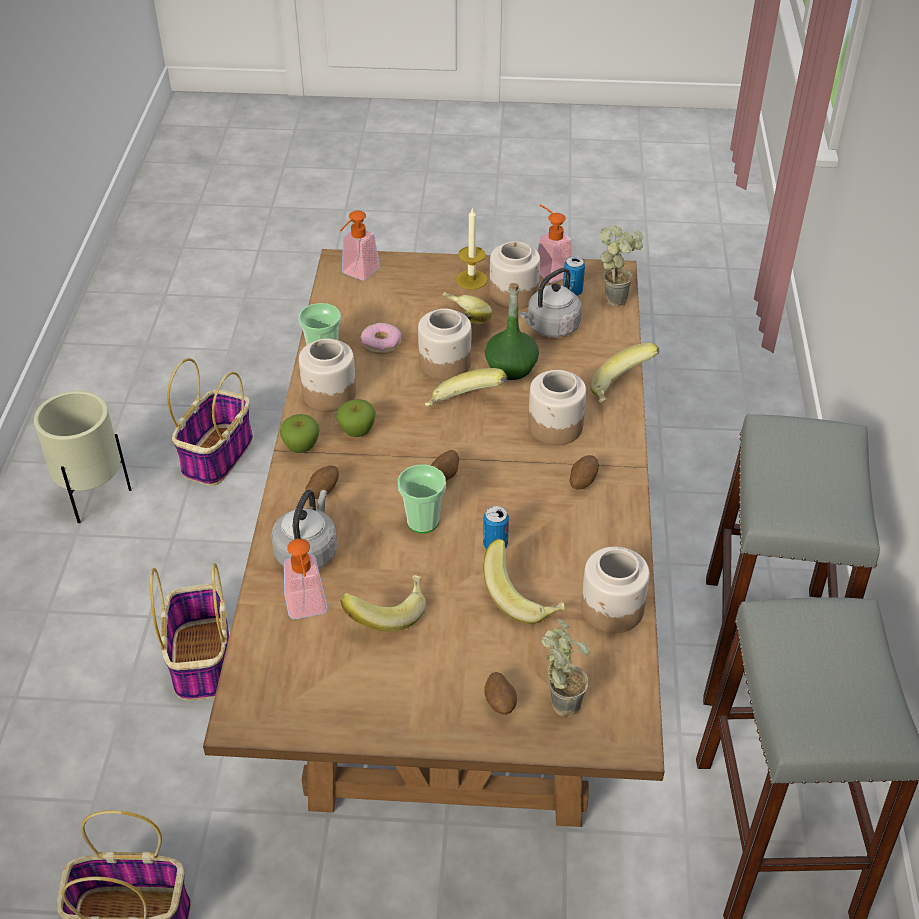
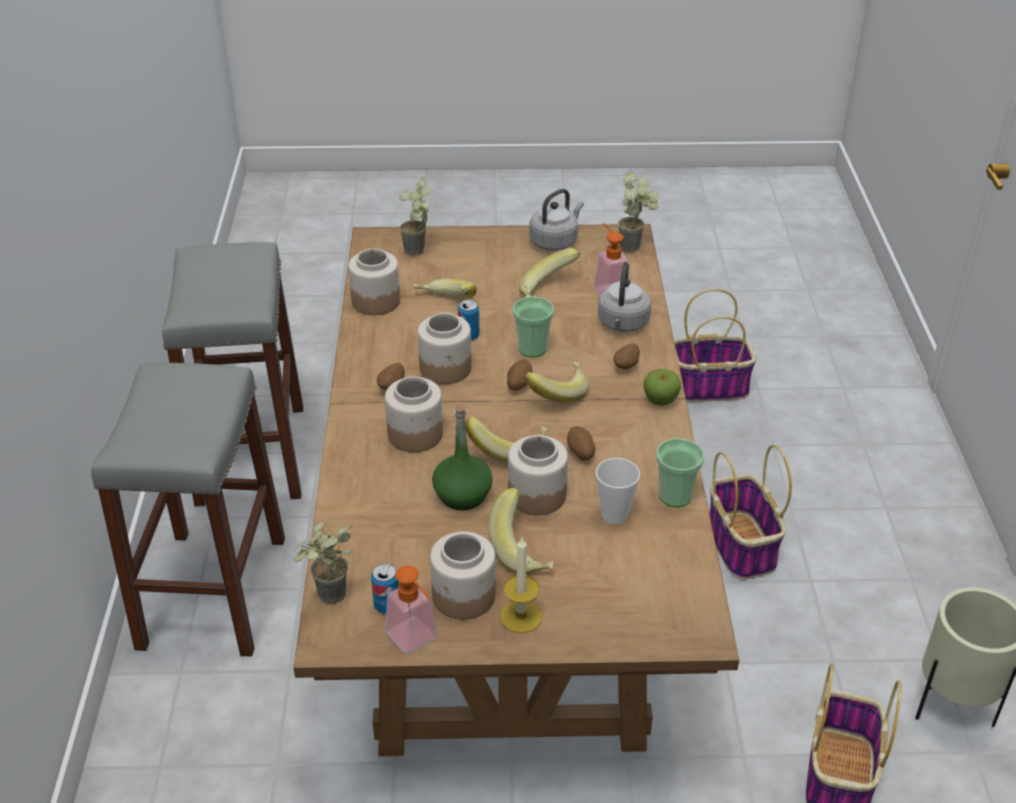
camera: 175 degrees right, 5 degrees down
jar [299,338,356,412] -> jar moved to [418,313,472,384]
apple [336,399,376,437] -> none
soap dispenser [340,210,380,281] -> none
donut [361,323,401,354] -> cup [596,458,640,524]
potato [484,672,517,714] -> potato moved to [567,426,596,460]
grey kettle [520,268,582,337] -> grey kettle moved to [529,189,584,251]
banana [590,342,659,403] -> banana moved to [524,362,590,403]
none -> potted plant [618,172,659,253]

